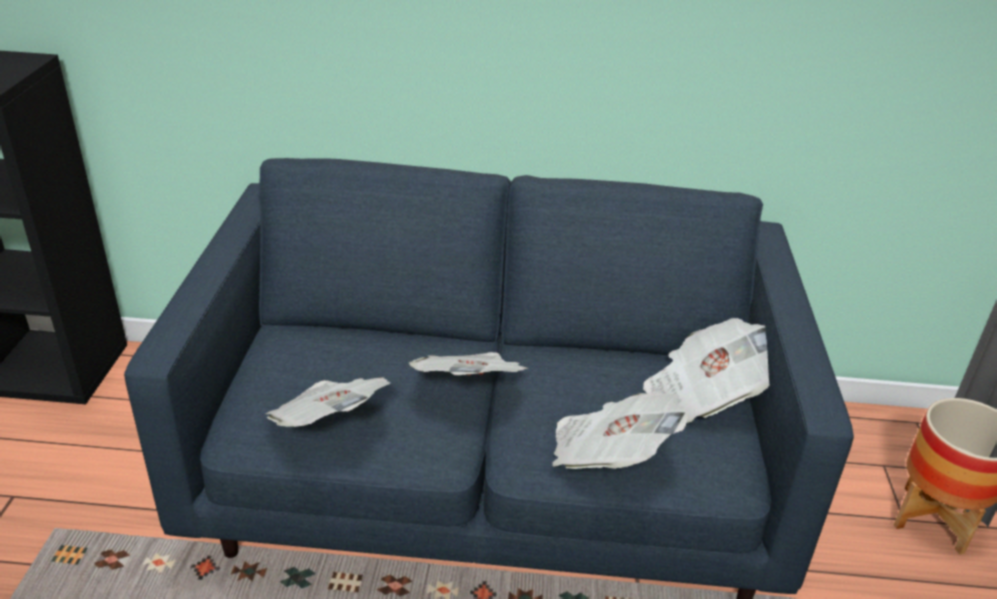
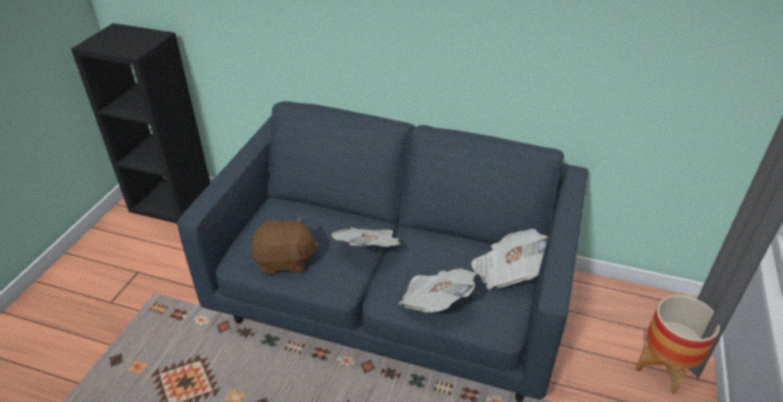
camera: 15 degrees right, 5 degrees up
newspaper [265,377,391,427] -> brown plush toy [251,216,319,275]

